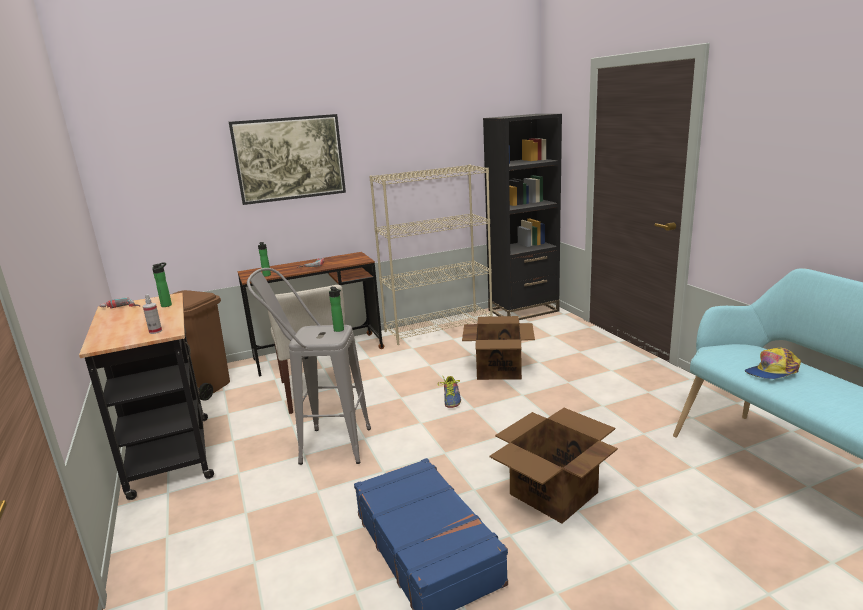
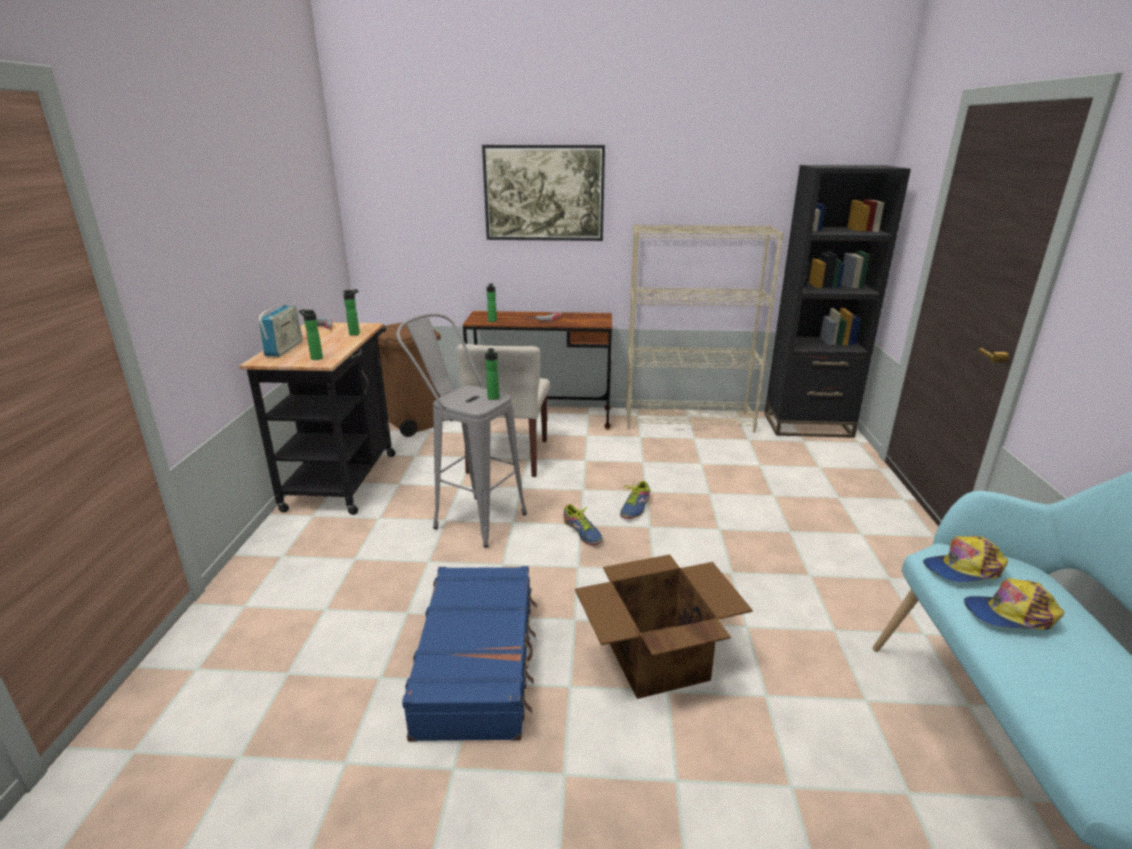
camera: 25 degrees right, 5 degrees up
spray bottle [143,294,162,334] -> bottle [299,309,323,360]
cardboard box [462,316,535,380] -> none
none -> radio [258,305,302,357]
none -> shoe [563,504,603,545]
none -> cap [923,536,1008,583]

